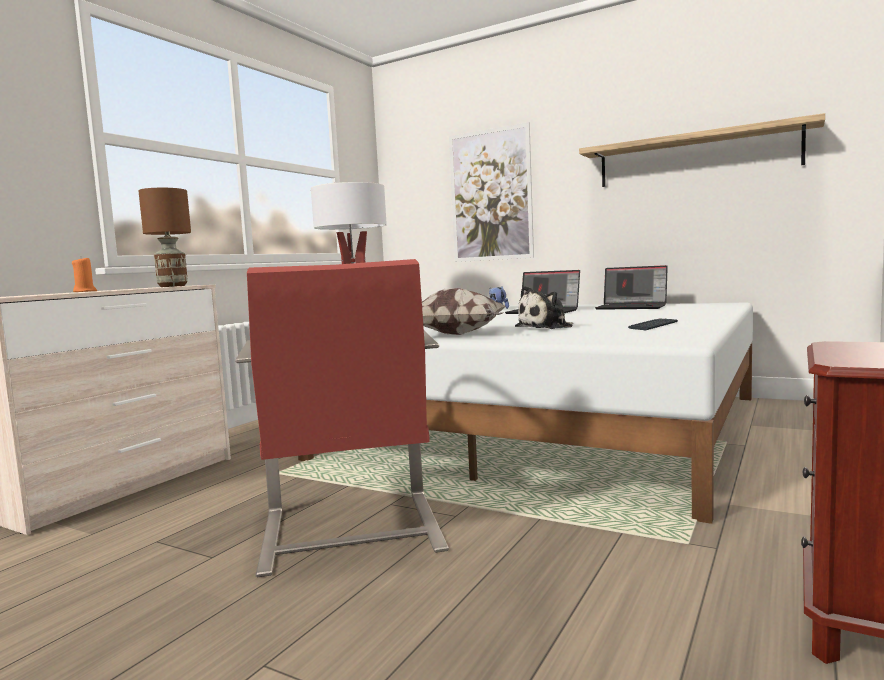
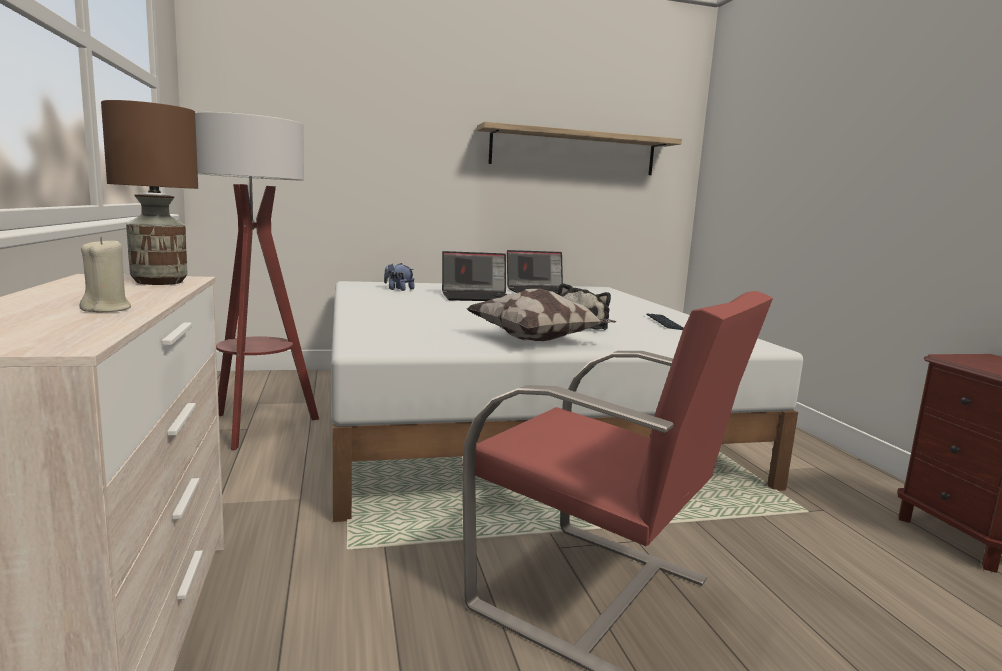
camera: 45 degrees left, 5 degrees up
orange candle [72,257,97,292] -> beige candle [79,237,131,312]
picture [449,122,534,262] -> none

